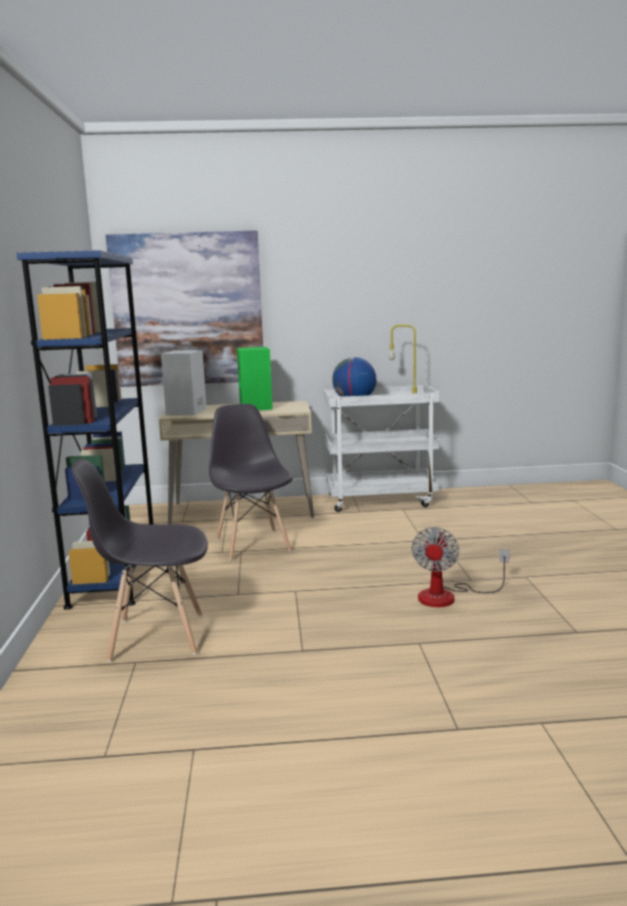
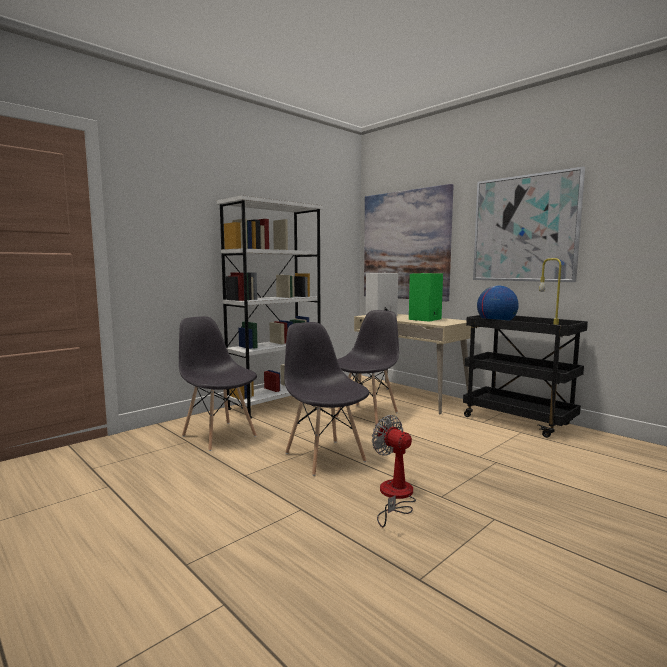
camera: 50 degrees right, 5 degrees down
blue bookcase [17,250,153,610] -> white bookcase [217,195,323,418]
white cart [324,385,440,512] -> black cart [463,315,588,438]
fan [411,527,510,607] -> fan turned 75 degrees clockwise [372,415,416,527]
none -> grey chair [284,322,369,476]
none -> picture [473,167,585,282]

